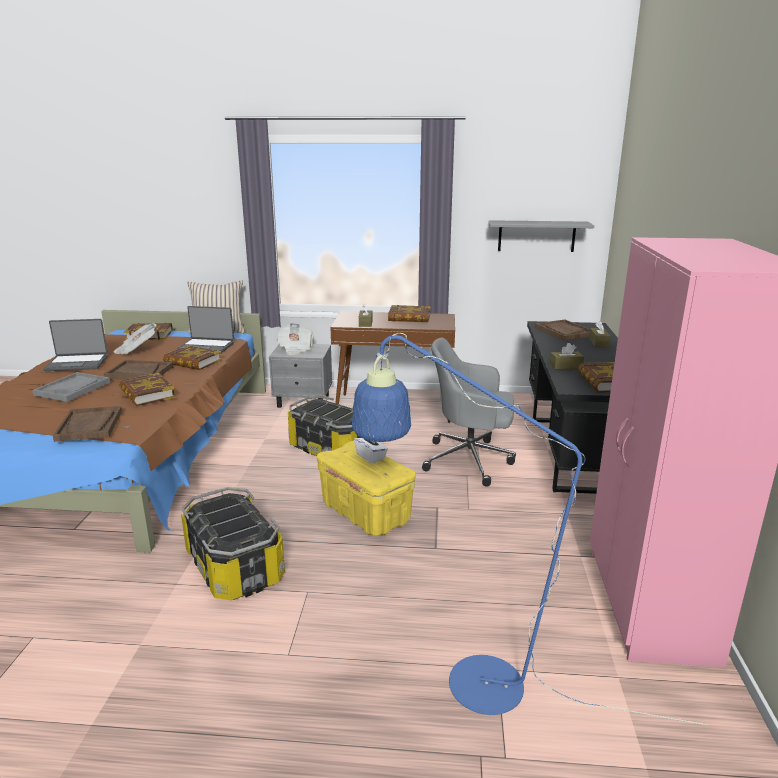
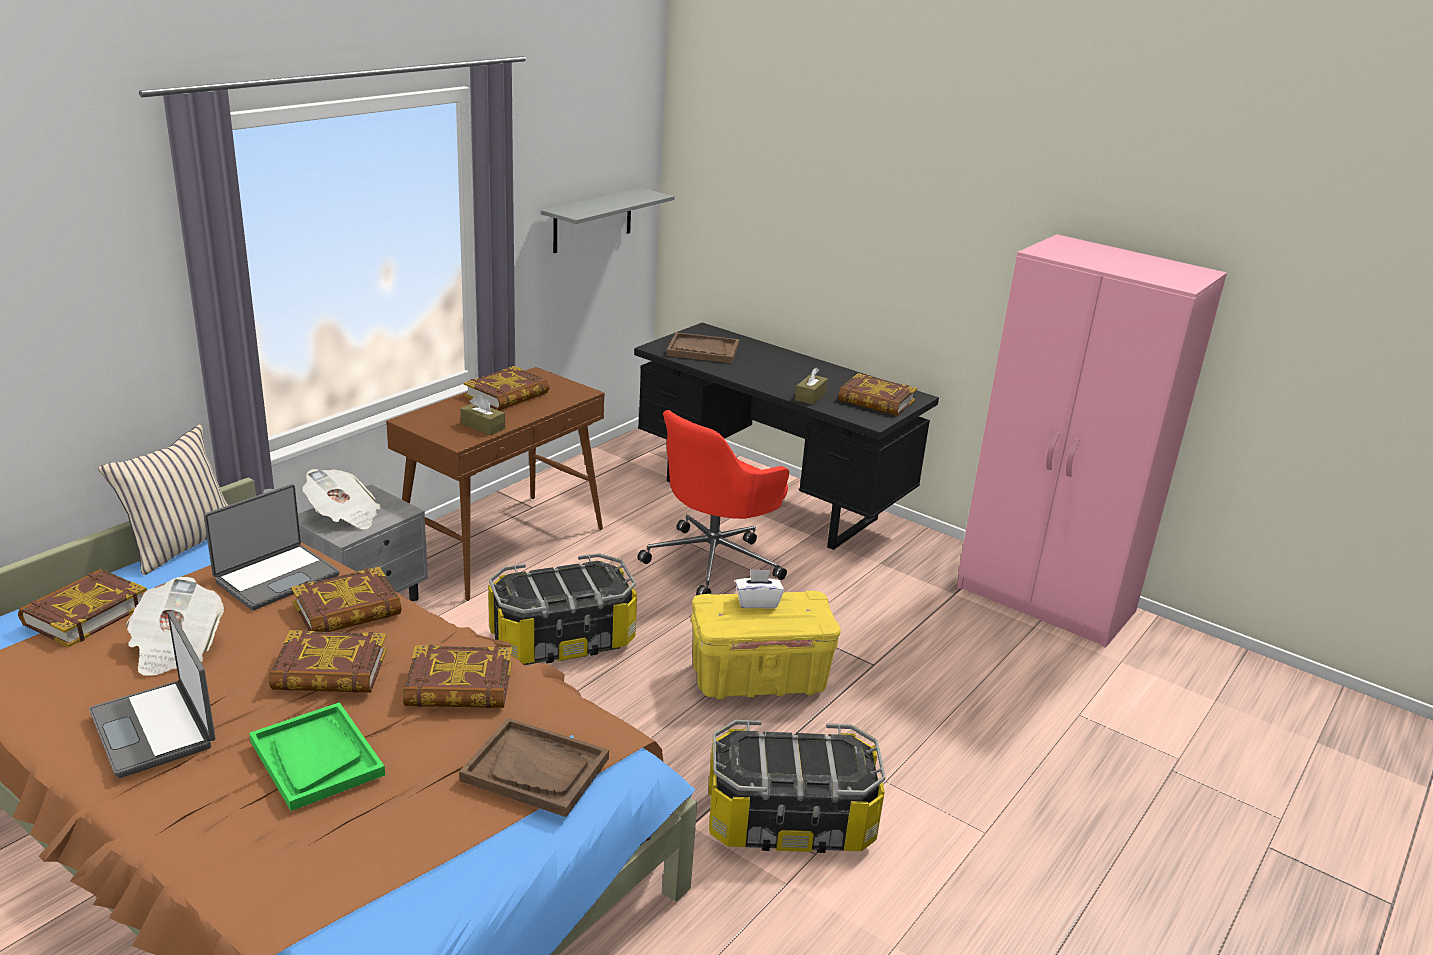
camera: 60 degrees left, 5 degrees up
grey tray [32,372,110,402] -> green tray [249,702,385,811]
laptop [43,319,108,371] -> laptop turned 120 degrees clockwise [89,611,215,778]
brown tray [104,360,173,380] -> book [269,630,387,693]
blue floor lamp [352,333,708,726] -> none
grey office chair [422,338,516,487] -> red office chair [637,410,789,595]
brown tissue box [589,321,611,347] -> none

